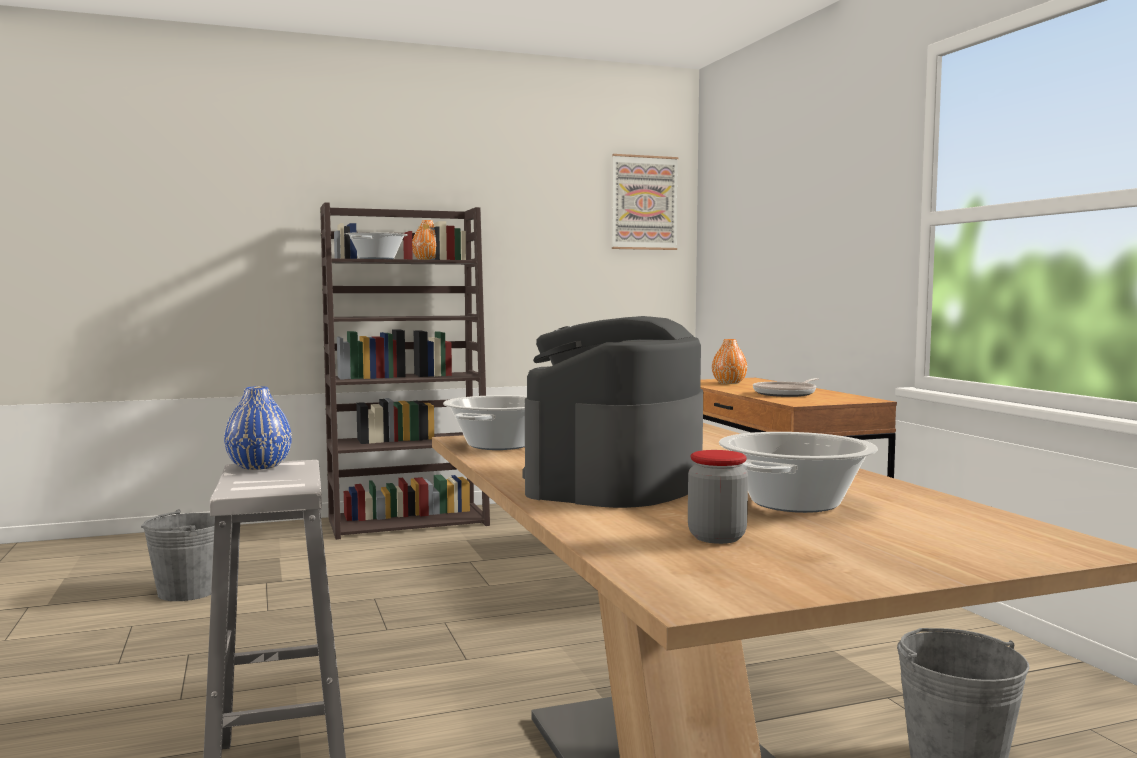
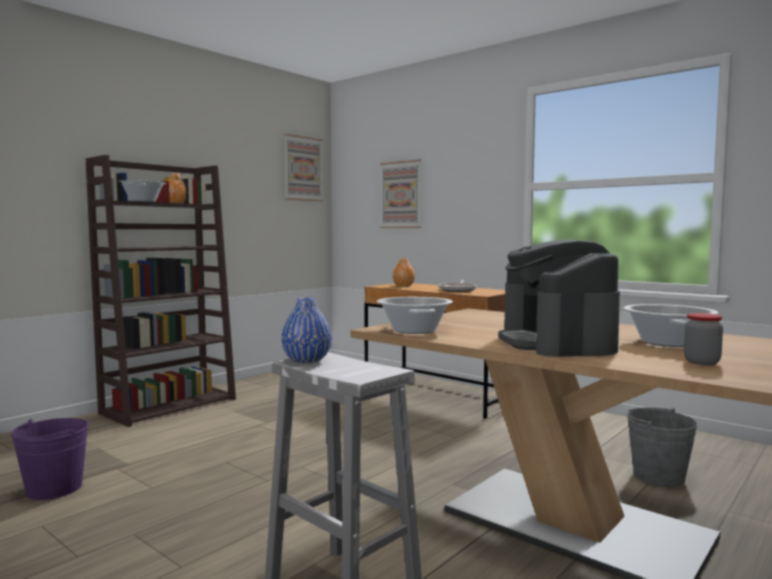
camera: 30 degrees left, 0 degrees up
grey bucket [141,509,215,601] -> purple bucket [11,418,89,500]
none -> picture [380,160,421,228]

